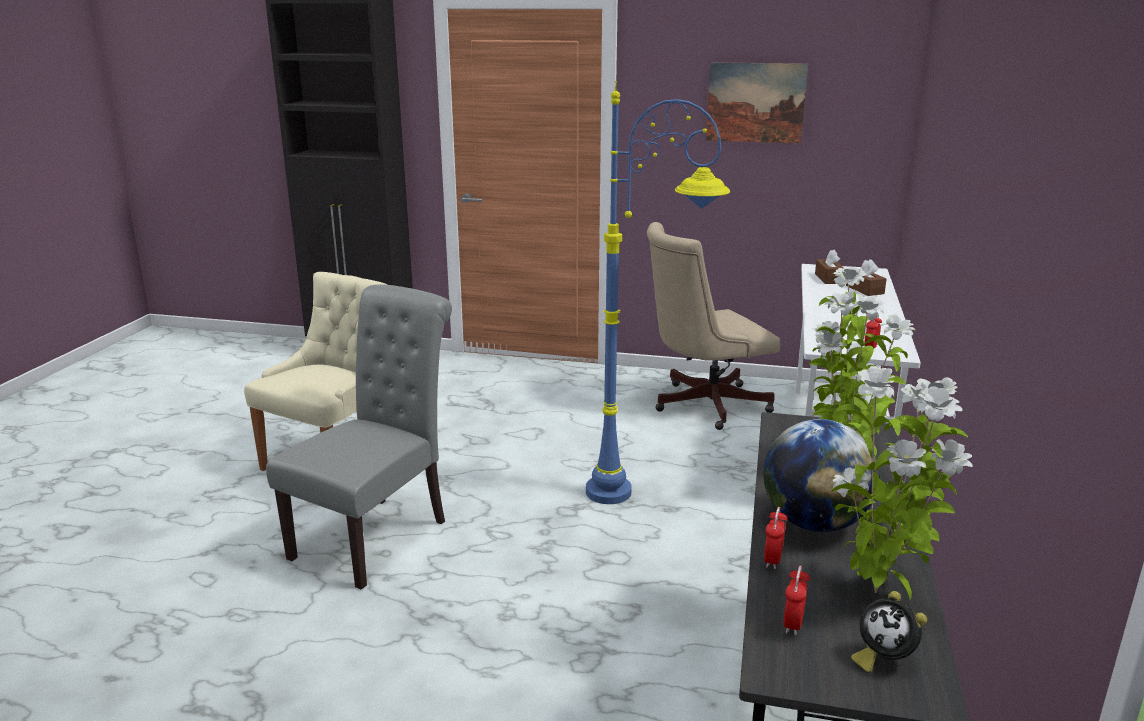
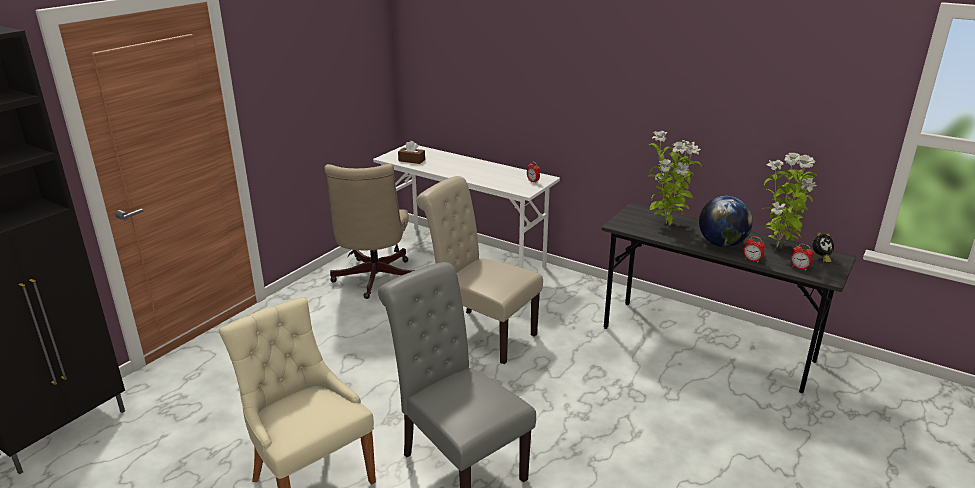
camera: 70 degrees left, 5 degrees up
blue floor lamp [586,81,730,504] -> beige chair [416,176,543,364]
picture [706,62,808,143] -> none
brown tissue box [846,259,887,296] -> none

